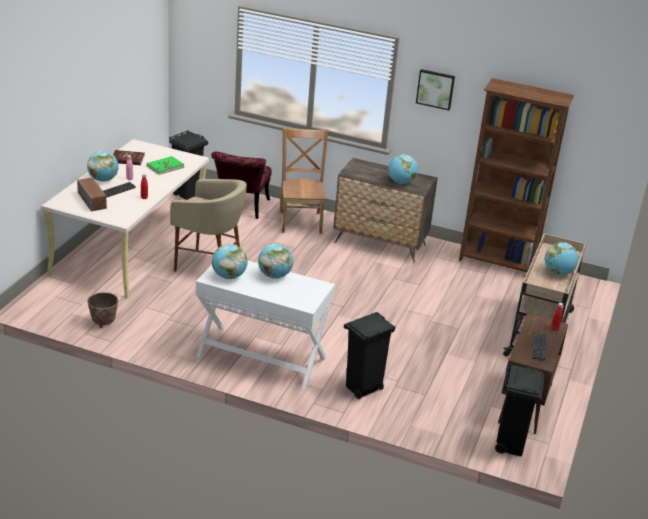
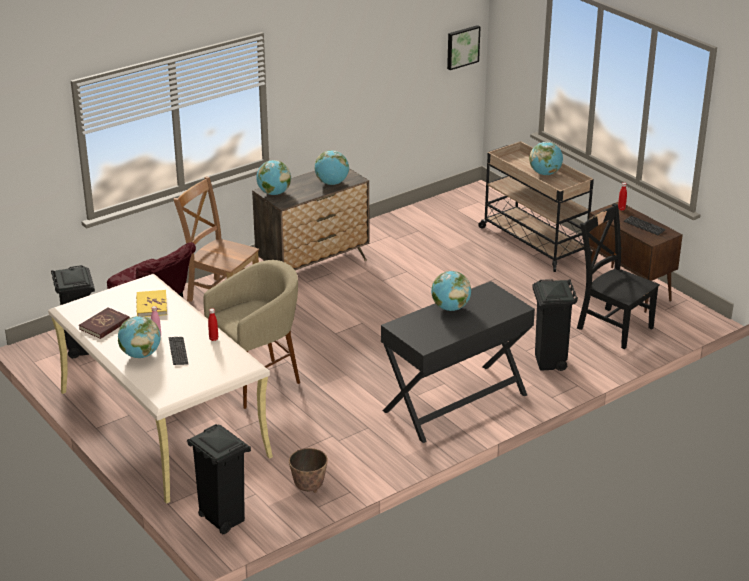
camera: 55 degrees left, 0 degrees up
speaker [77,177,107,212] -> none
green book [147,156,184,175] -> yellow book [136,290,167,317]
white desk [196,261,335,390] -> black desk [381,281,535,443]
globe [212,244,248,279] -> globe moved to [256,160,291,195]
picture [416,69,455,110] -> picture moved to [447,25,481,70]
brown bookcase [459,78,575,272] -> none
black trash can [495,364,545,456] -> black trash can moved to [187,424,251,534]
none -> black chair [577,203,660,349]

